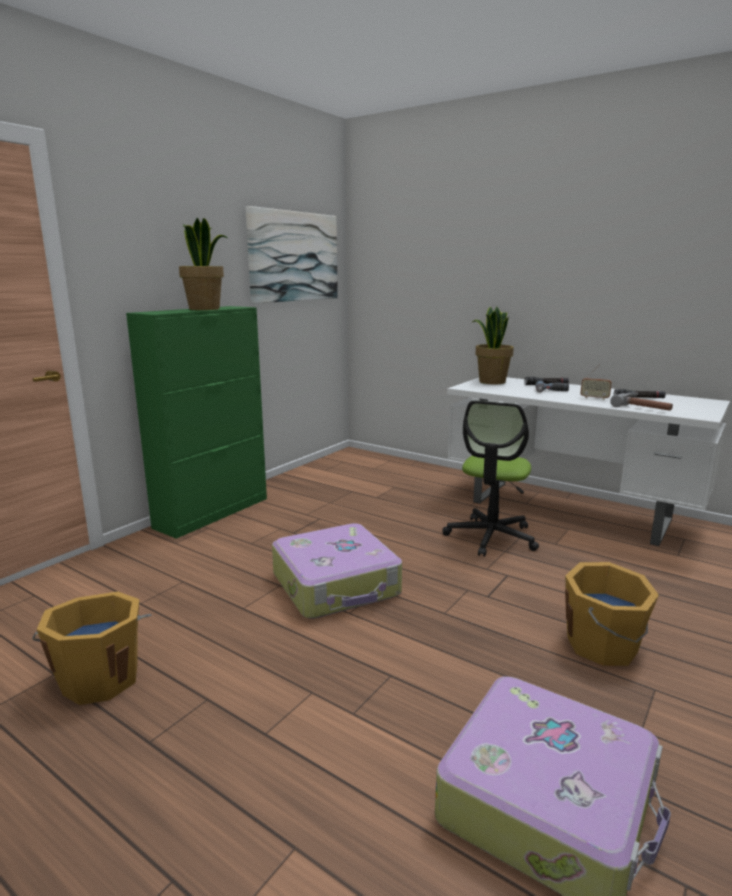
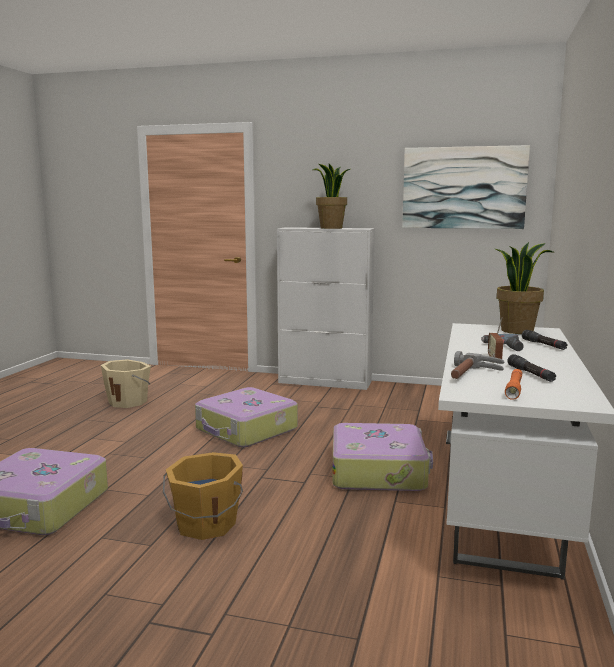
camera: 70 degrees right, 5 degrees down
orange bucket [32,591,152,705] -> beige bucket [101,359,151,408]
green cabinet [126,306,267,539] -> white cabinet [277,227,375,390]
office chair [442,400,539,557] -> suitcase [332,423,433,491]
none -> orange flashlight [505,369,522,400]

